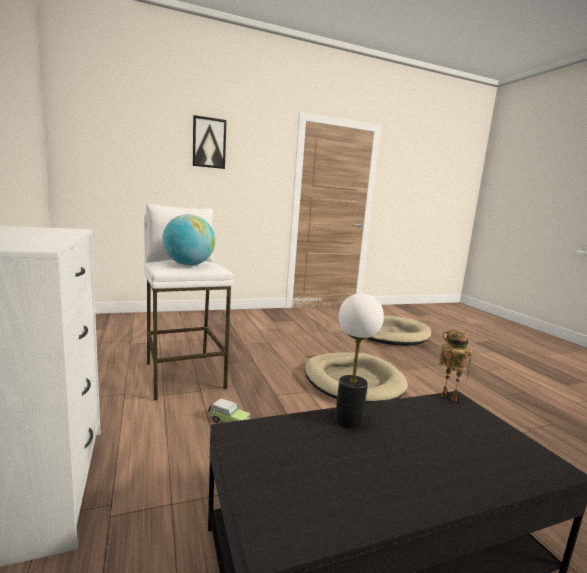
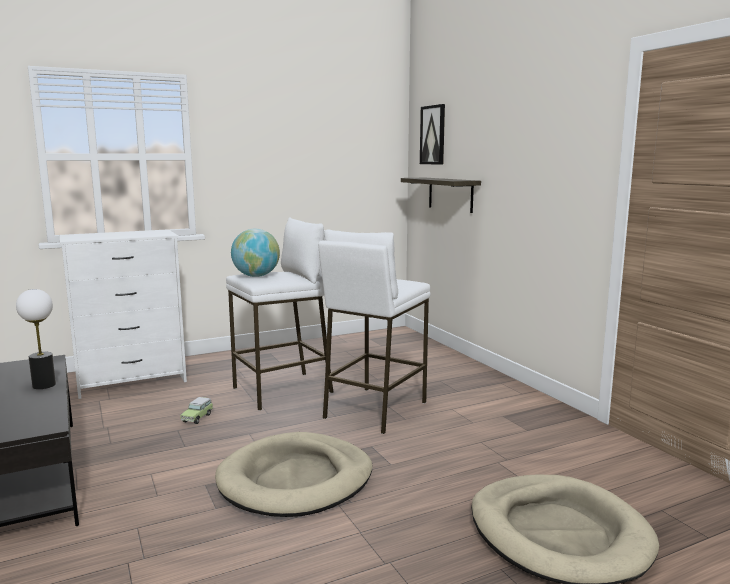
camera: 85 degrees right, 0 degrees up
picture [193,115,227,169] -> picture moved to [420,104,445,165]
toy robot [439,329,472,401] -> none
none -> white stool [318,229,430,434]
none -> shelf [401,178,481,213]

